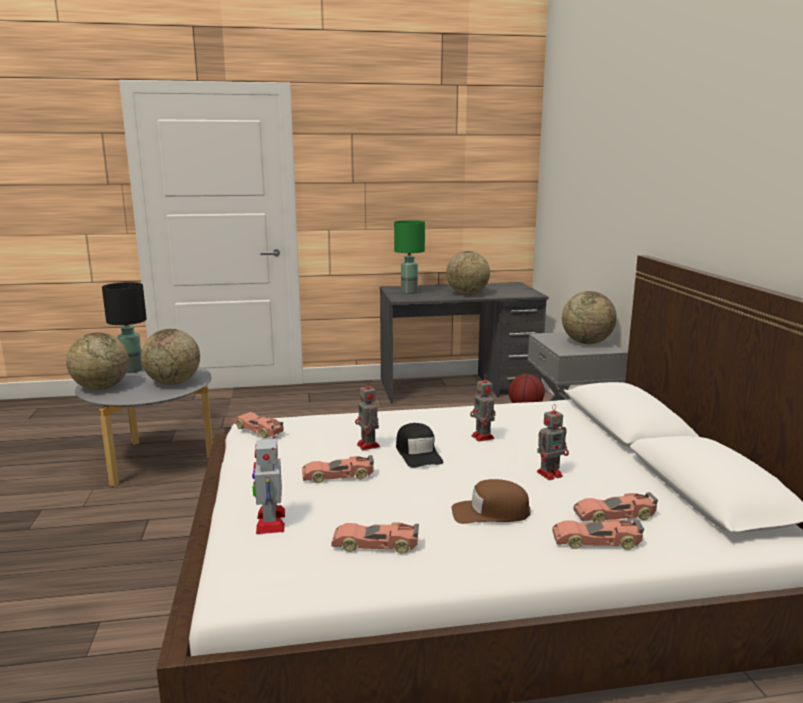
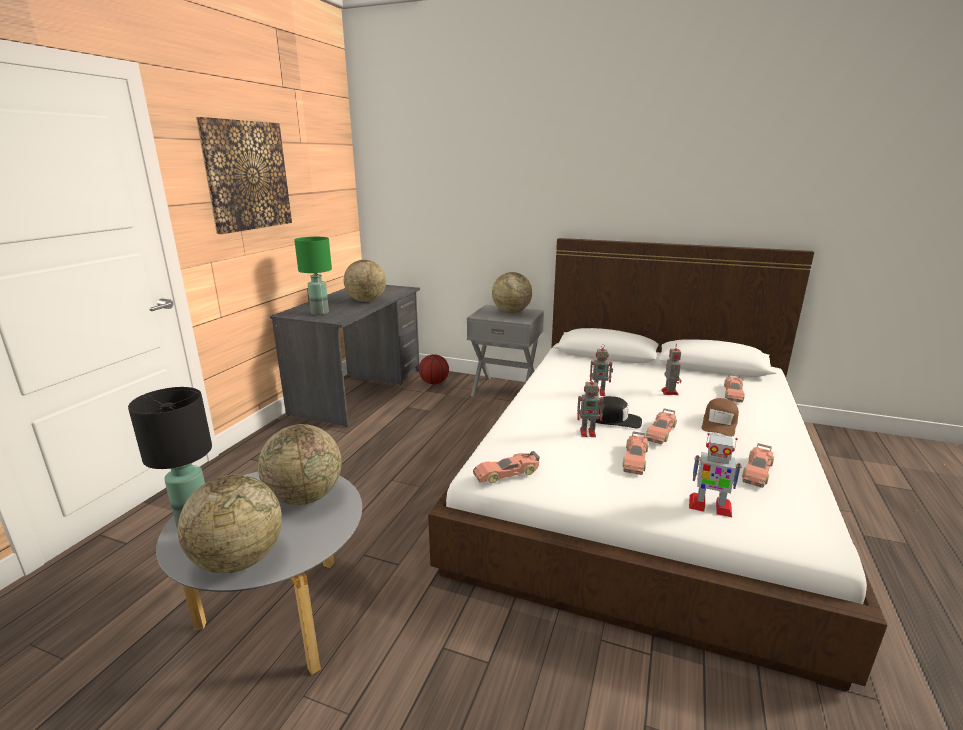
camera: 60 degrees left, 5 degrees up
toy car [552,519,644,550] -> toy car moved to [645,408,677,444]
none -> picture [196,117,292,234]

